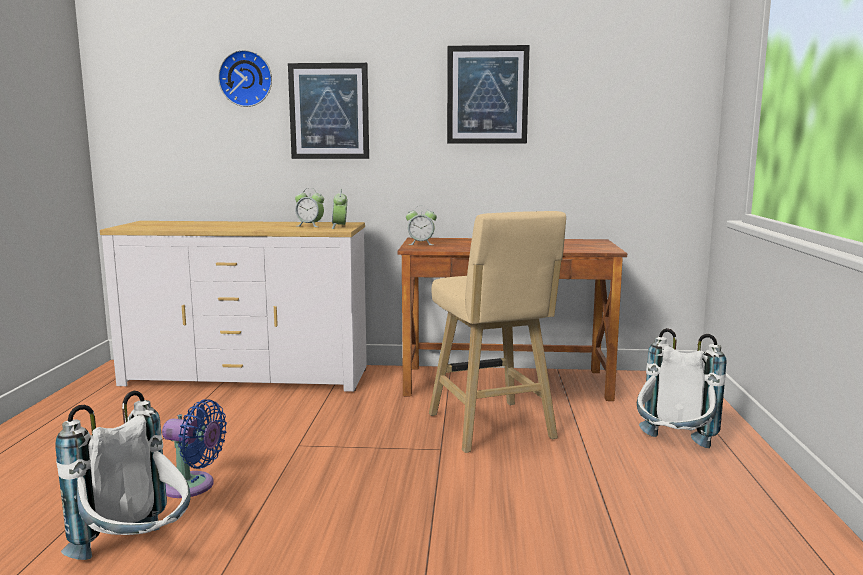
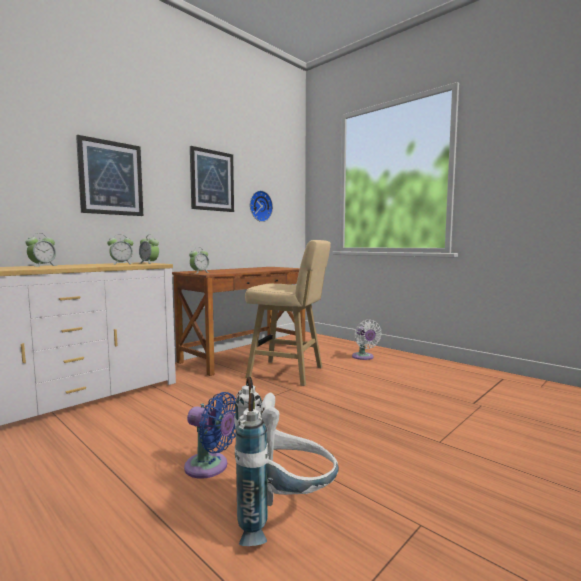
camera: 50 degrees left, 5 degrees down
blue fan [162,399,227,498] -> blue fan turned 60 degrees clockwise [184,392,237,479]
wall clock [218,50,272,107] -> wall clock moved to [250,190,273,222]
white backpack [637,328,726,448] -> white fan [352,319,382,360]
none -> alarm clock [25,233,57,267]

